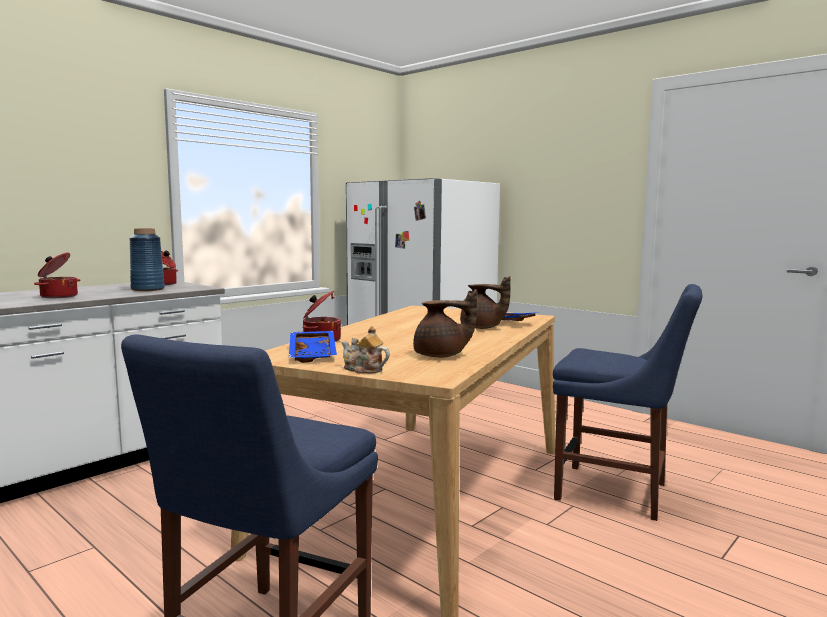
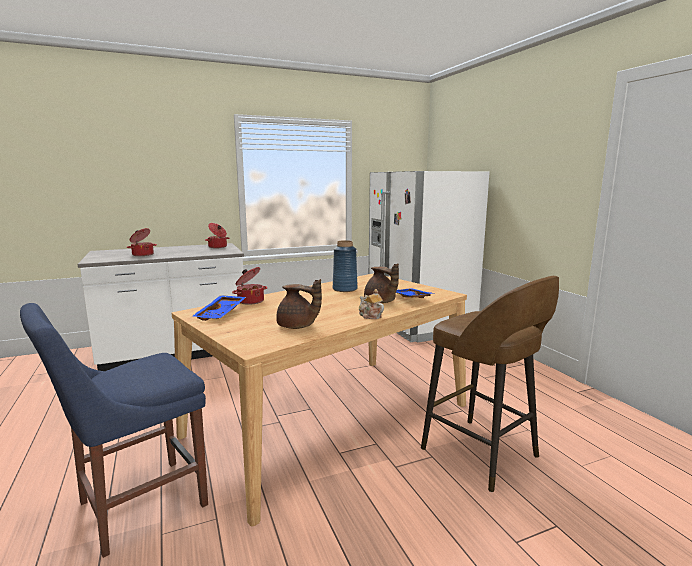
camera: 25 degrees right, 5 degrees up
blue vase [130,228,165,291] -> blue vase moved to [333,240,358,292]
teapot [341,326,390,374] -> teapot moved to [359,289,384,319]
blue chair [553,284,702,521] -> brown stool [421,276,559,492]

